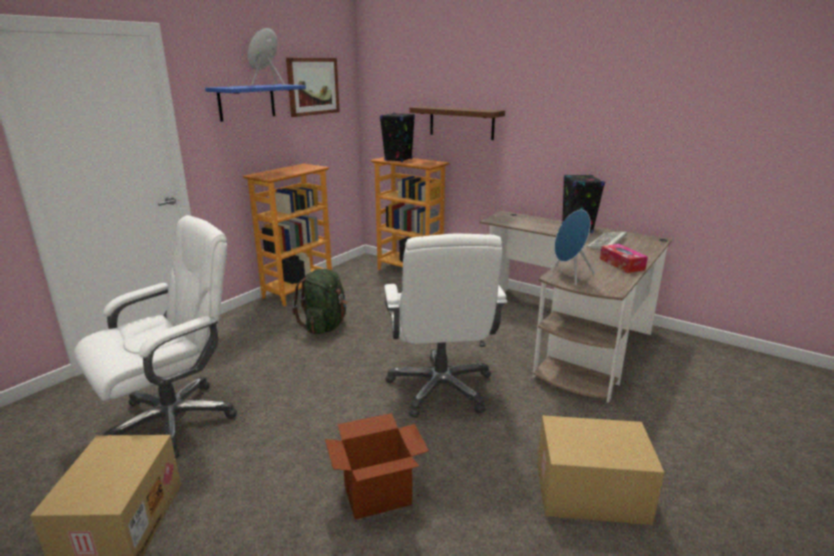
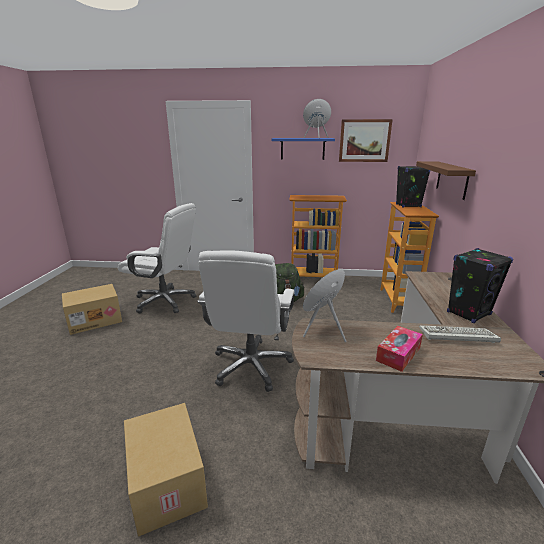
camera: 60 degrees right, 0 degrees up
cardboard box [325,413,429,520] -> none
white office chair [384,234,508,418] -> white office chair turned 45 degrees counterclockwise [197,251,295,392]

